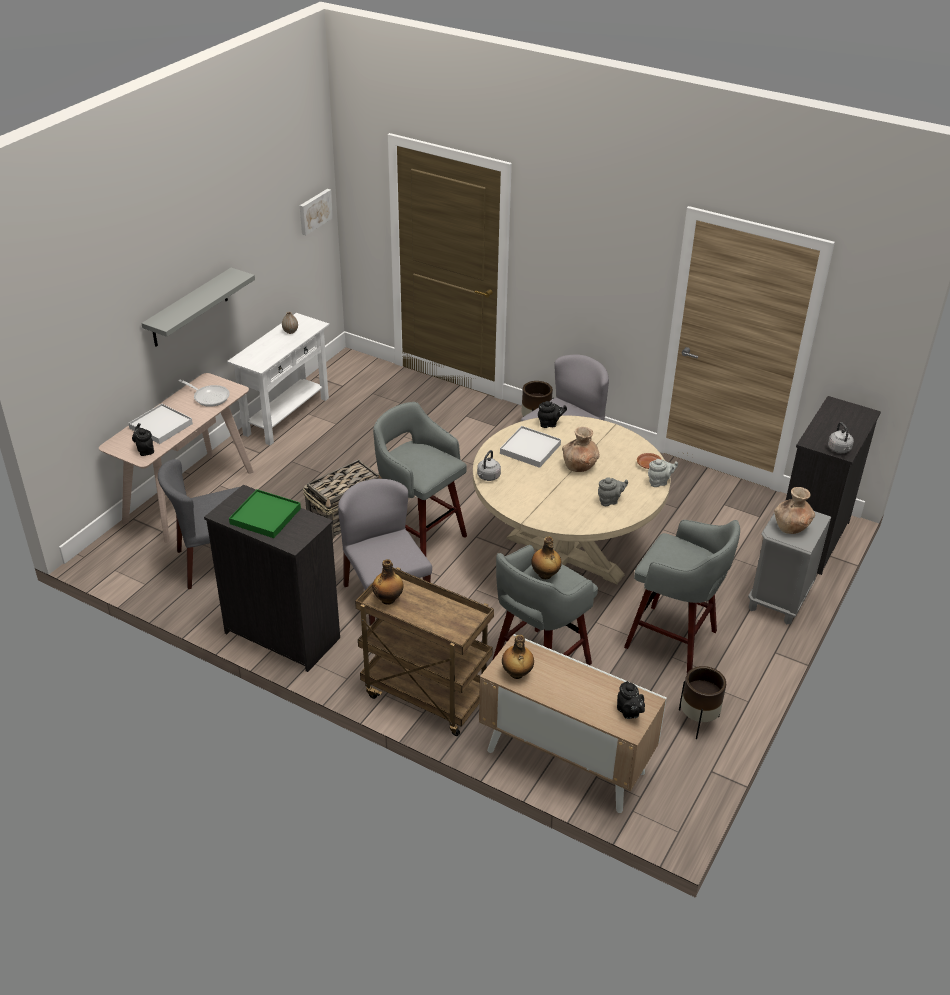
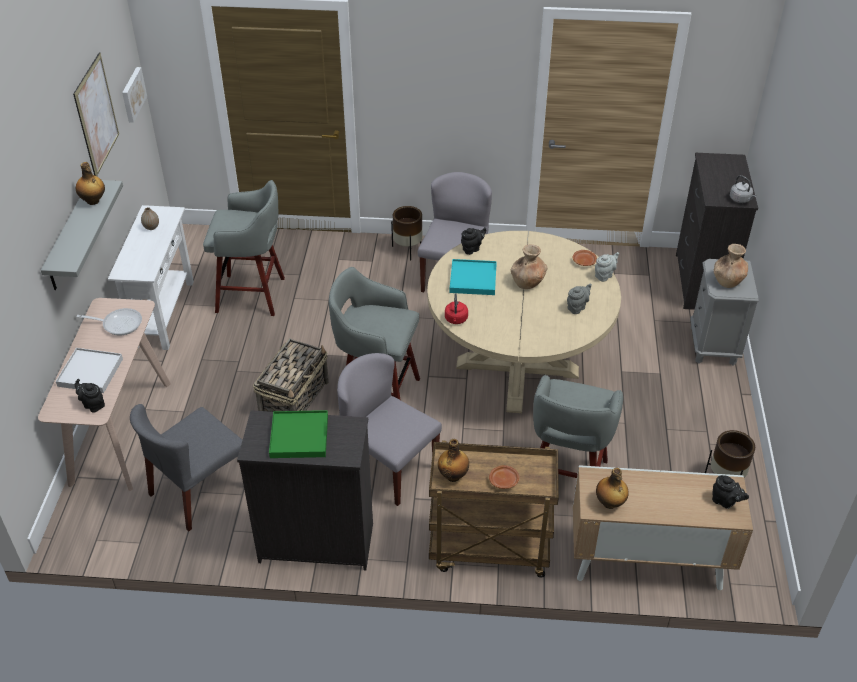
camera: 25 degrees left, 5 degrees up
grey kettle [477,450,501,481] -> red kettle [445,294,468,324]
white tray [500,426,561,468] -> turquoise tray [449,259,497,295]
bottle [531,536,562,579] -> bottle moved to [76,162,105,205]
grey stool [624,520,740,673] -> grey stool moved to [203,180,285,316]
none -> picture [73,52,119,176]
none -> brown plate [489,465,520,489]

